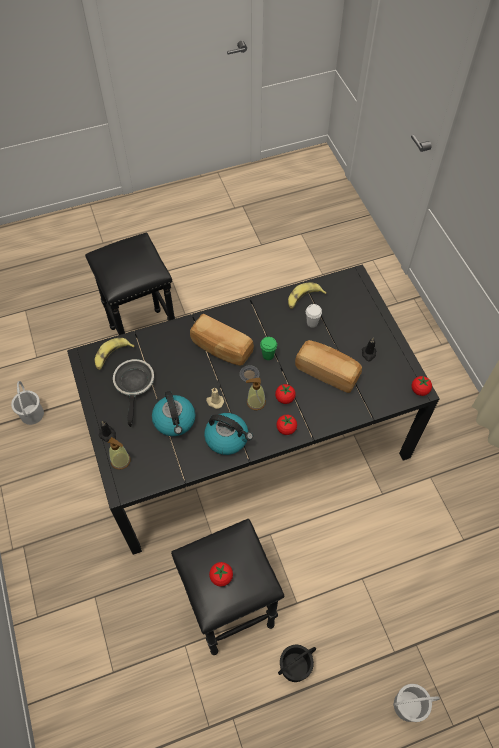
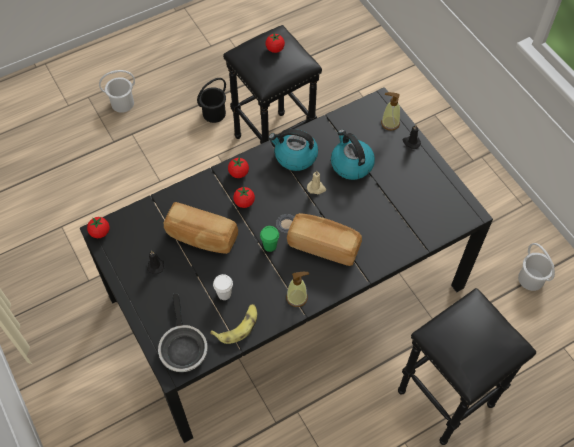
camera: 170 degrees right, 0 degrees up
banana [95,338,135,370] -> none
frying pan [113,359,154,427] -> frying pan moved to [158,293,208,372]
soap dispenser [246,378,266,410] -> soap dispenser moved to [286,272,309,307]

